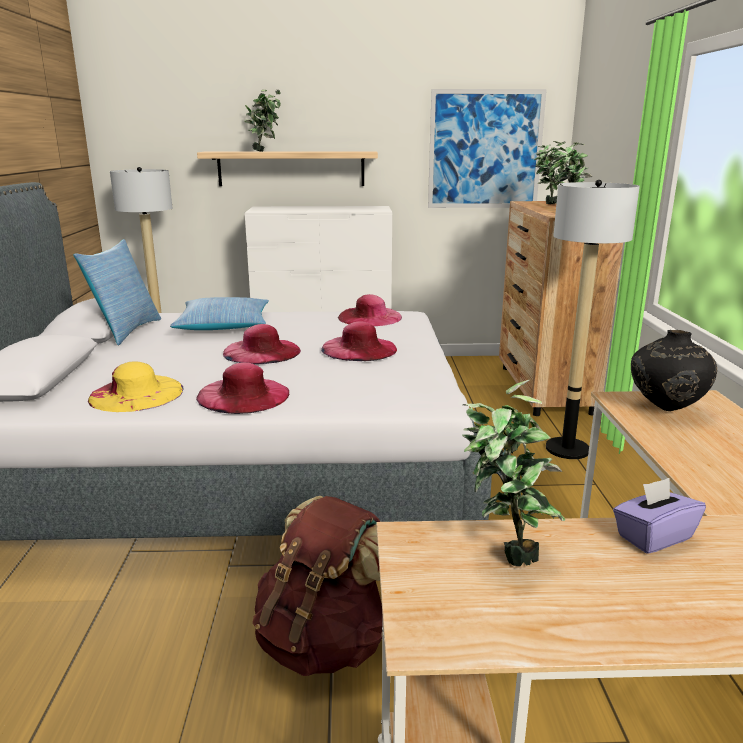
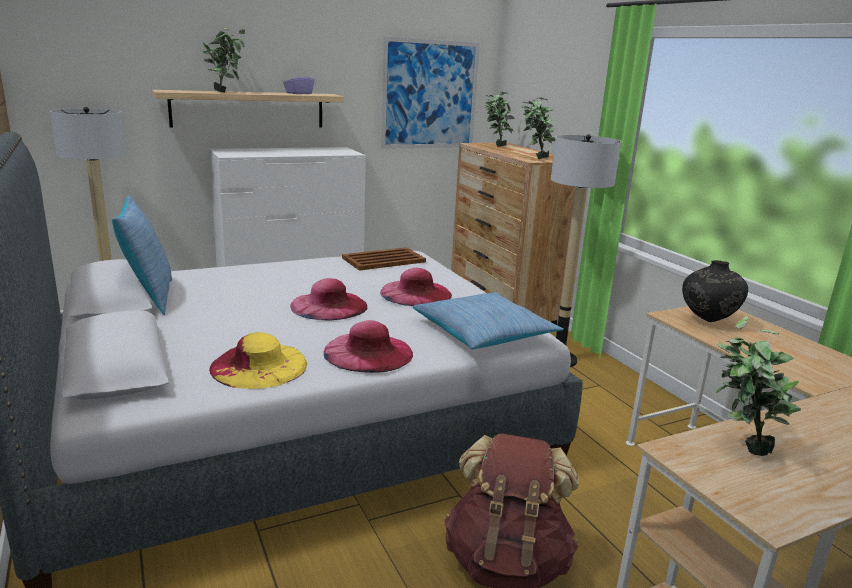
camera: 25 degrees left, 0 degrees up
pillow [170,297,269,330] -> pillow moved to [413,292,564,350]
pink hat [338,294,402,326] -> brown tray [342,247,426,271]
purple tissue box [613,478,706,554] -> purple tissue box moved to [283,71,314,94]

